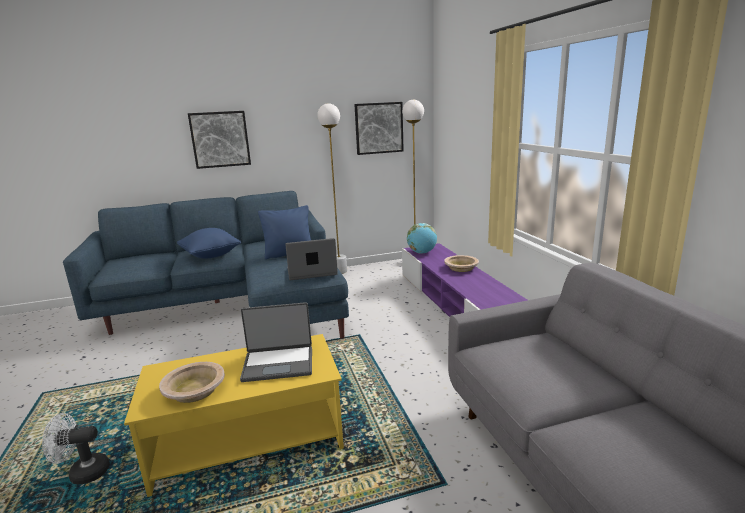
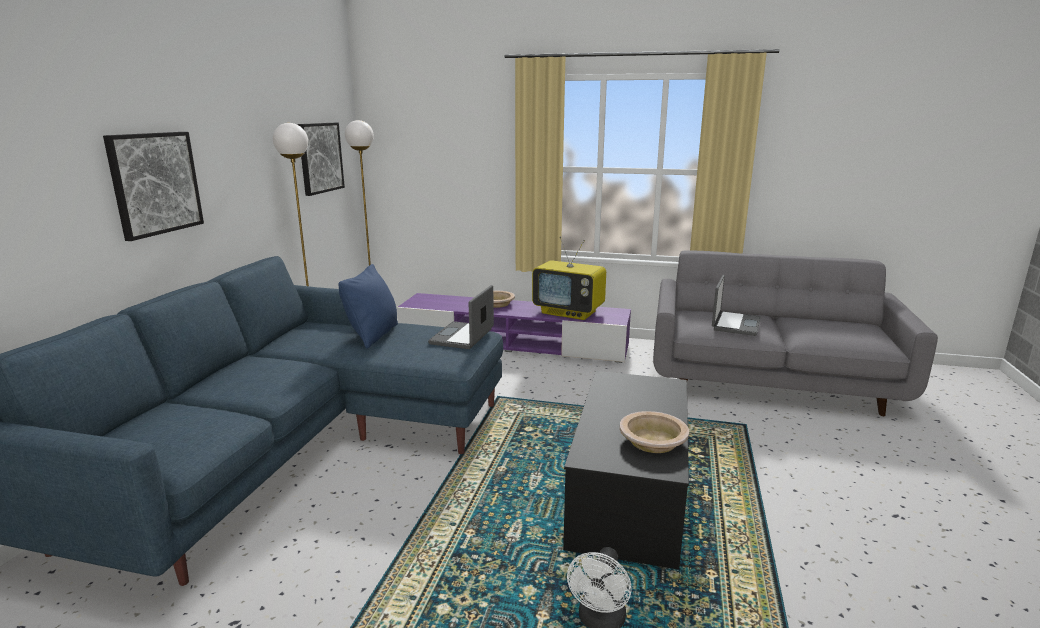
camera: 60 degrees left, 0 degrees up
yellow coffee table [124,334,344,497] -> black coffee table [563,371,689,570]
blue pillow [177,228,241,259] -> none
laptop [240,302,312,382] -> laptop moved to [712,275,761,336]
globe [407,223,437,254] -> none
none -> television [532,237,606,320]

